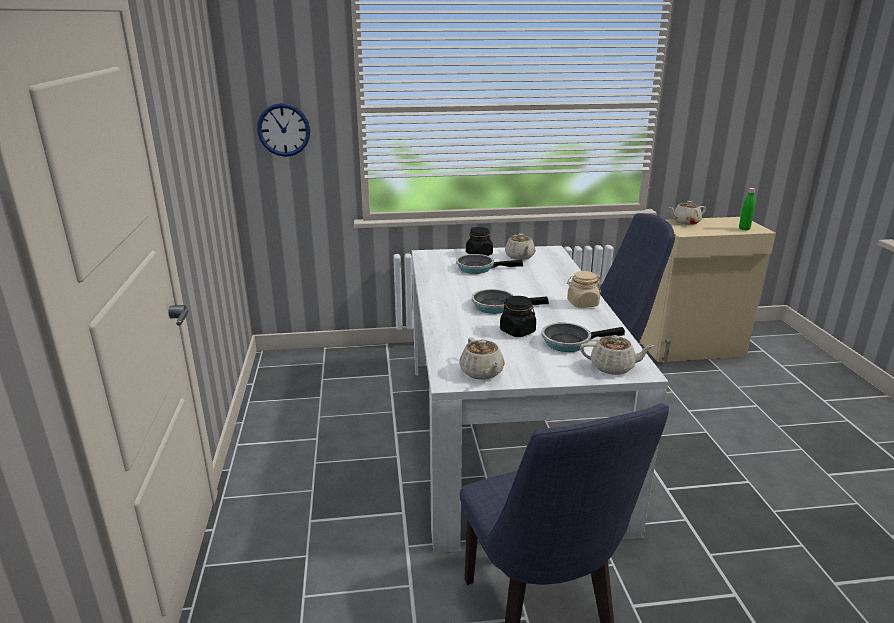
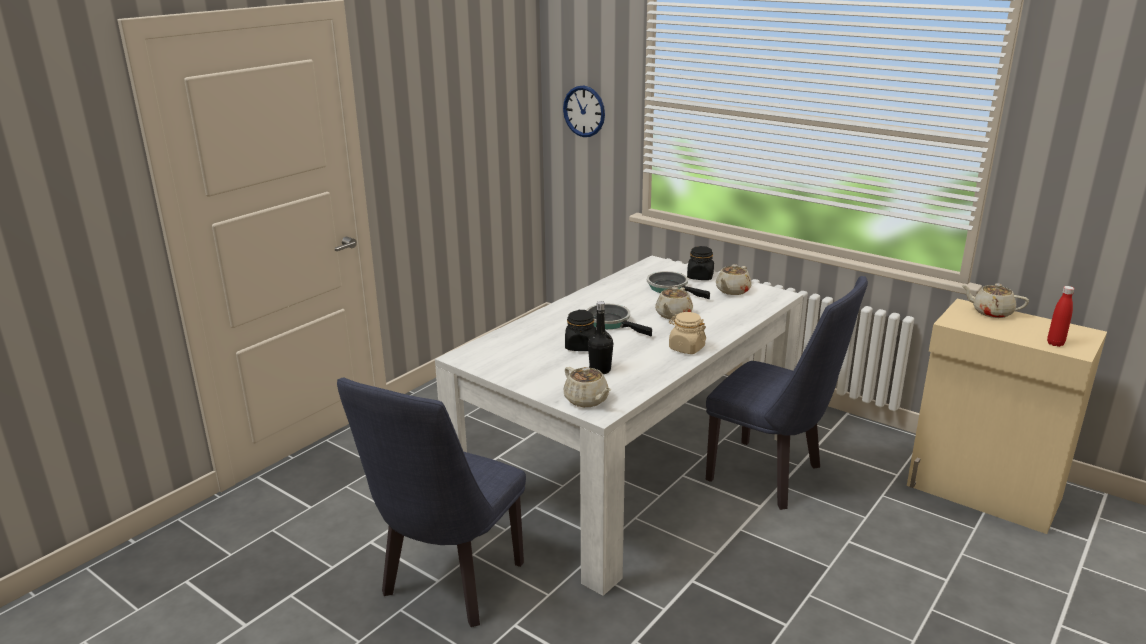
camera: 45 degrees right, 0 degrees up
beige teapot [459,338,505,380] -> beige teapot moved to [655,287,693,320]
frying pan [541,322,625,352] -> black bottle [588,301,613,374]
green bottle [739,188,756,230] -> red bottle [1047,286,1074,347]

